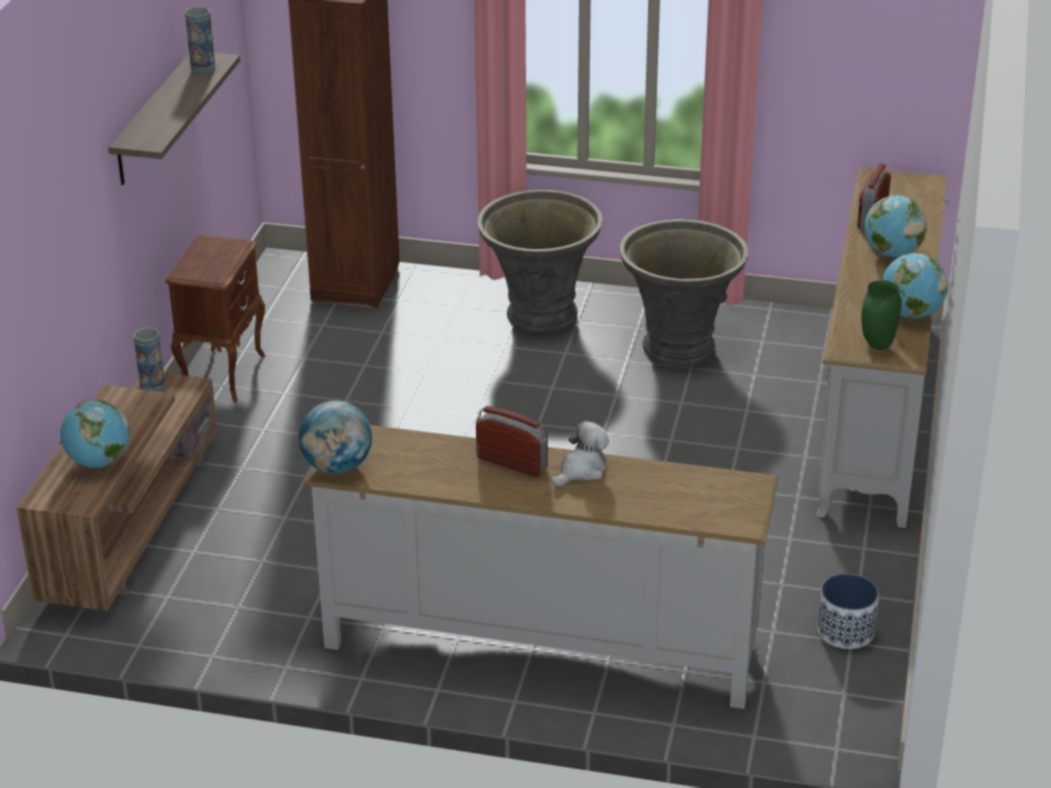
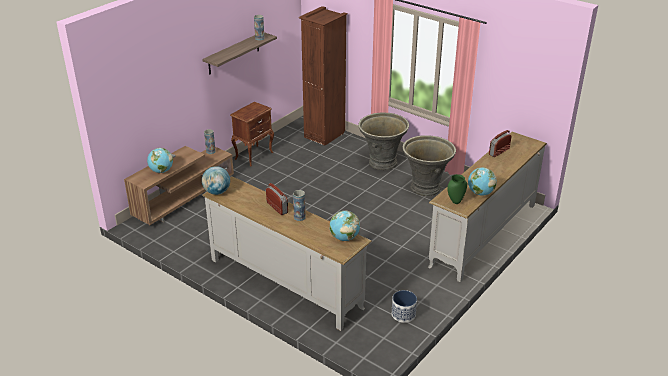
camera: 25 degrees right, 0 degrees up
plush toy [551,421,609,486] -> vase [293,190,306,221]
globe [864,195,927,257] -> globe moved to [330,211,360,241]

